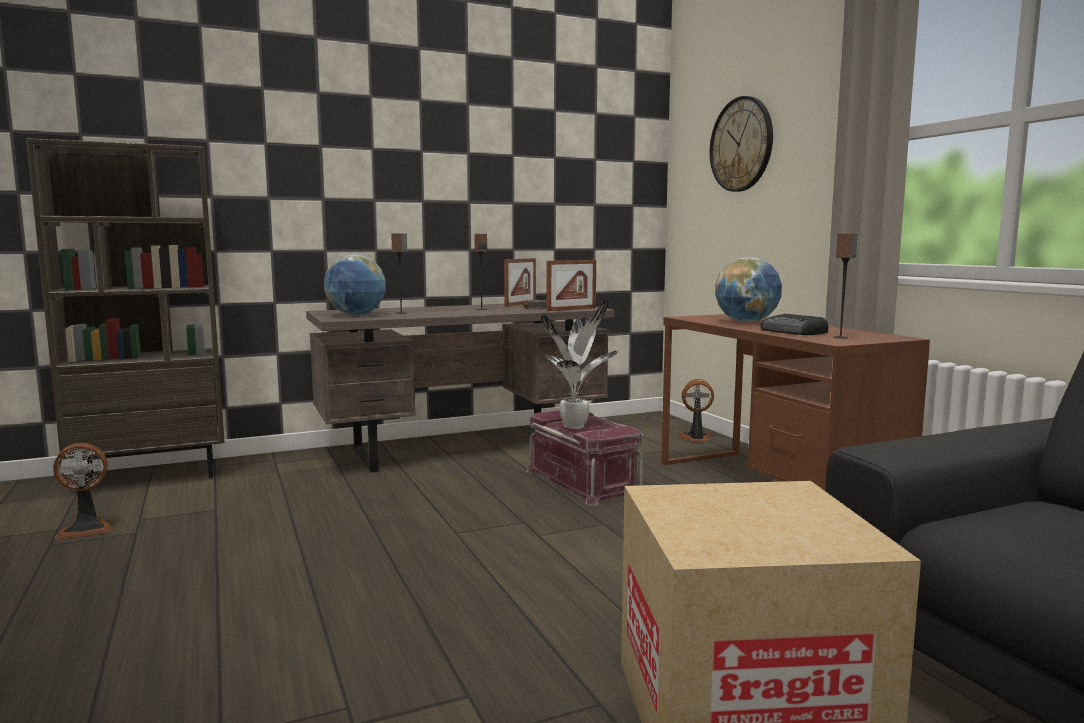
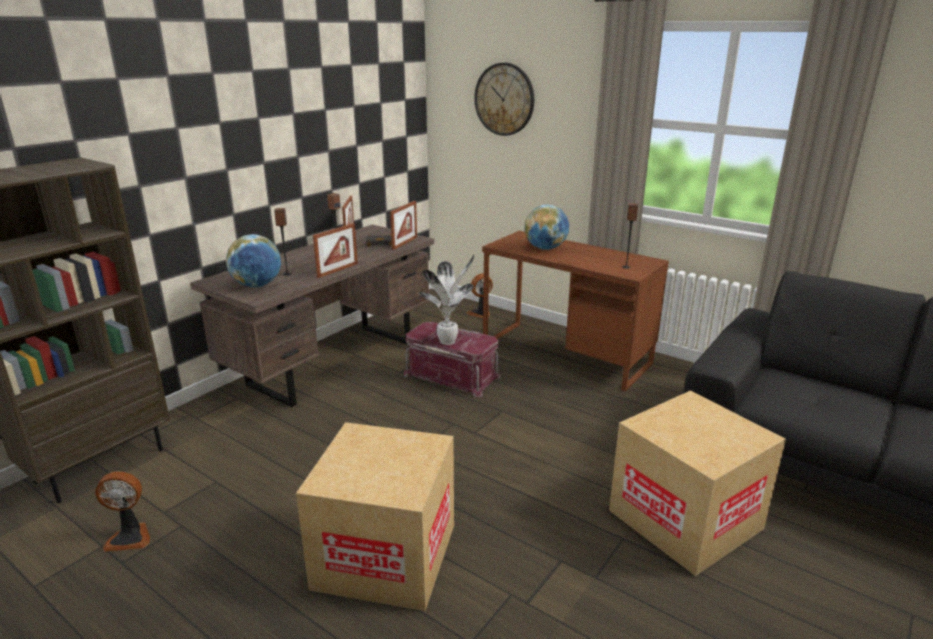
camera: 30 degrees left, 15 degrees up
fan [53,443,113,539] -> fan turned 45 degrees clockwise [95,472,150,552]
radio [761,314,828,335] -> none
none -> cardboard box [296,422,454,611]
none -> picture frame [313,223,358,278]

